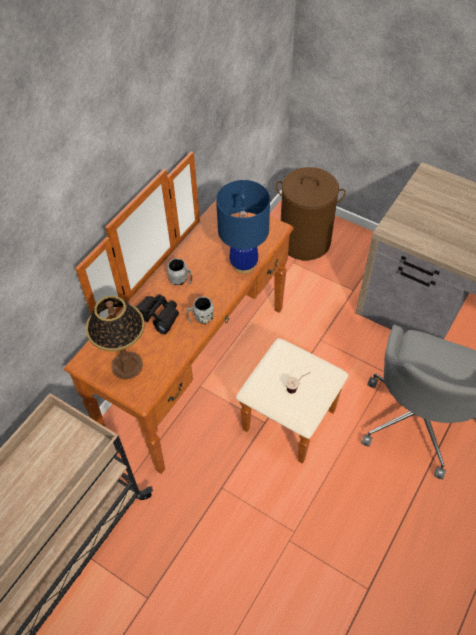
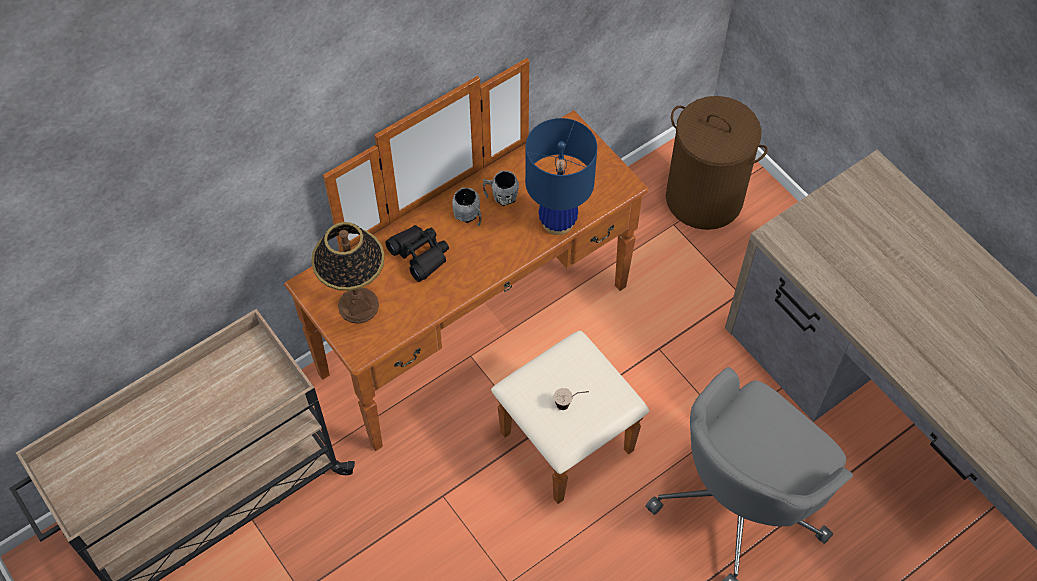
camera: 20 degrees right, 5 degrees up
grey mug [186,296,214,324] -> grey mug moved to [483,171,519,206]

